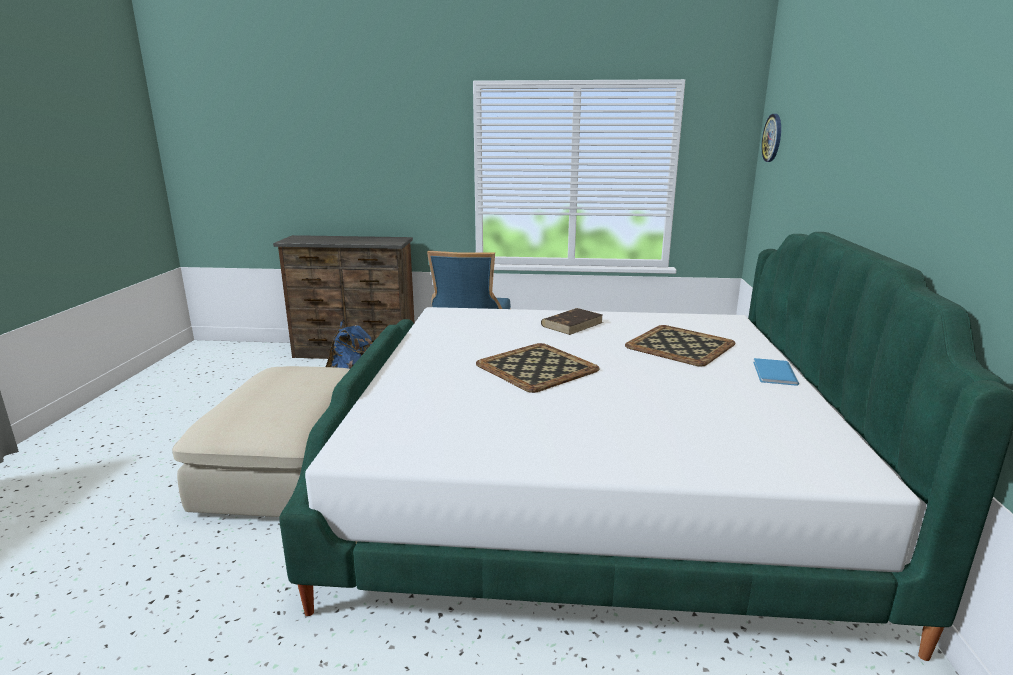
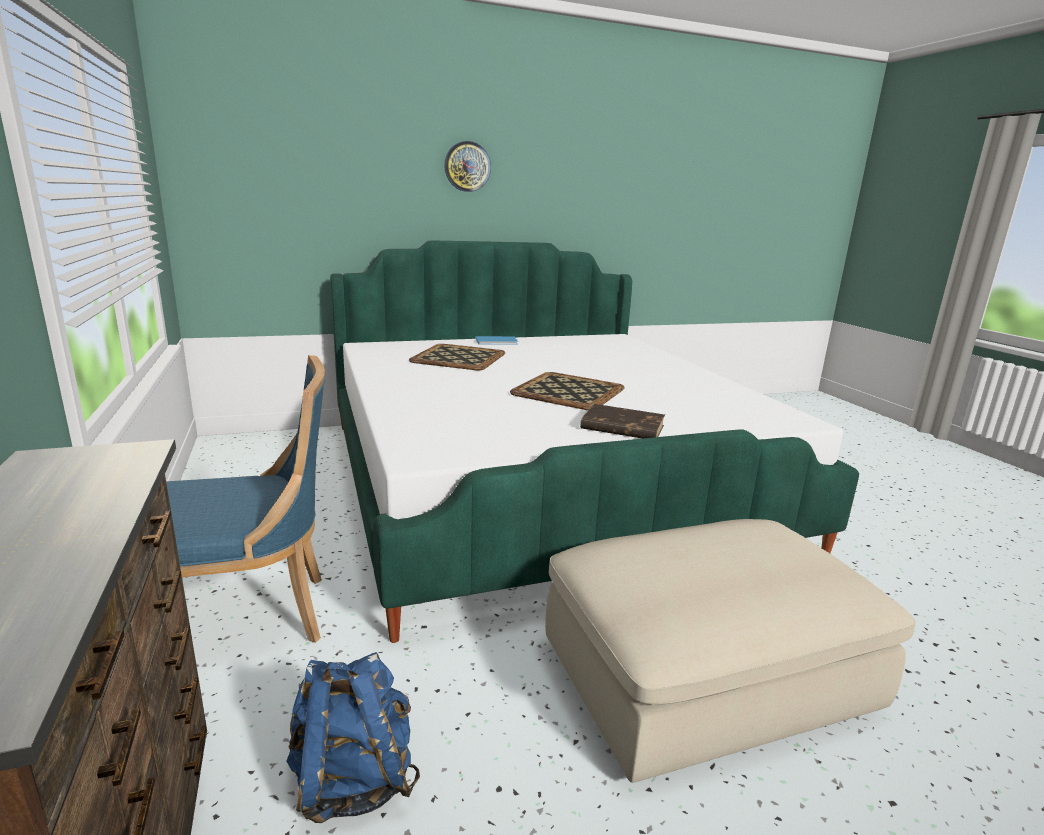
camera: 115 degrees left, 0 degrees up
brown book [541,308,603,335] -> brown book moved to [580,404,665,439]
wall clock [762,114,781,162] -> wall clock moved to [444,141,491,192]

